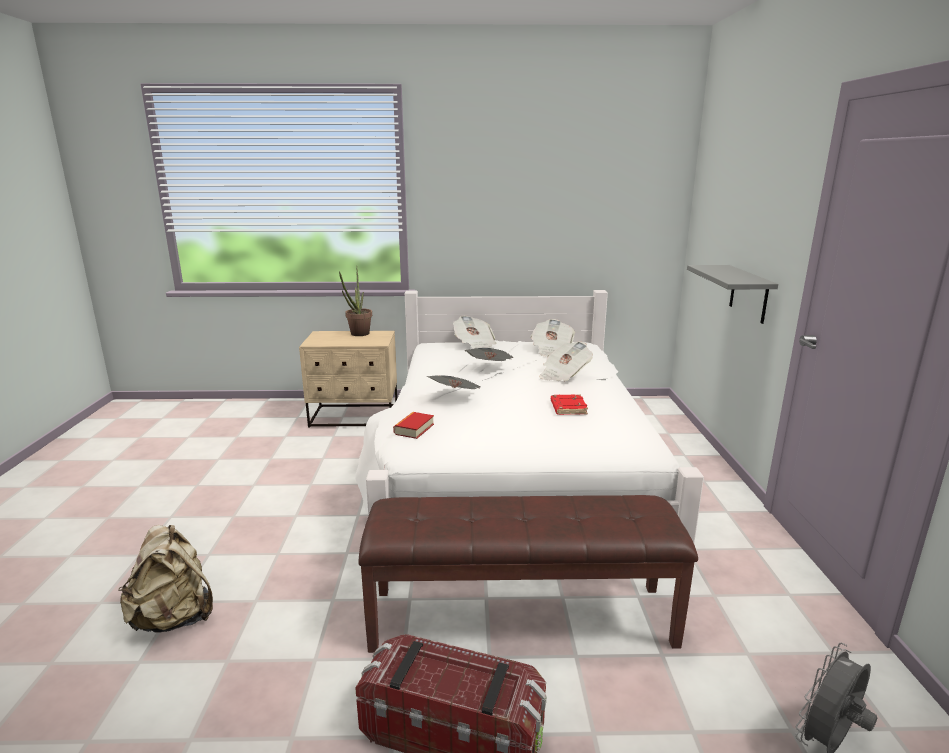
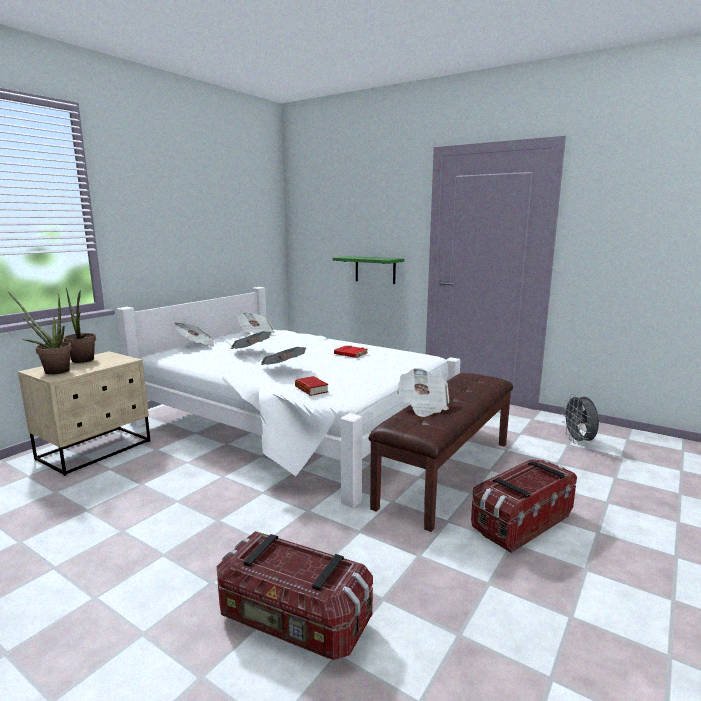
camera: 55 degrees left, 5 degrees down
beige backpack [118,525,213,633] -> storage box [217,531,373,660]
newspaper [539,342,593,381] -> newspaper moved to [397,368,449,417]
grey shelf [687,265,778,324] -> green shelf [333,256,404,284]
none -> potted plant [8,292,72,375]

